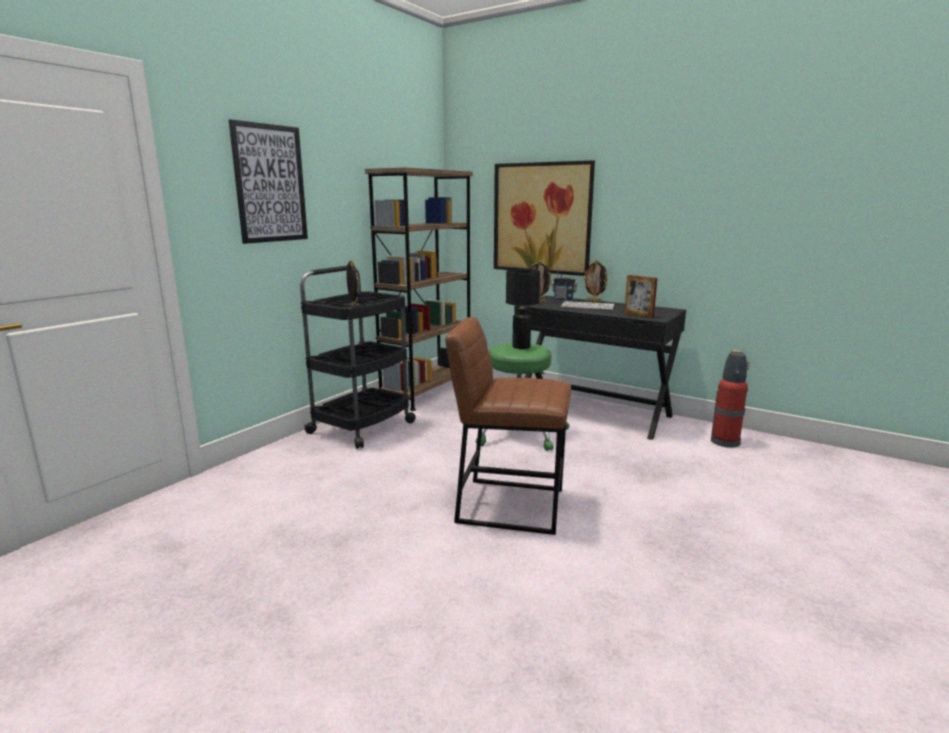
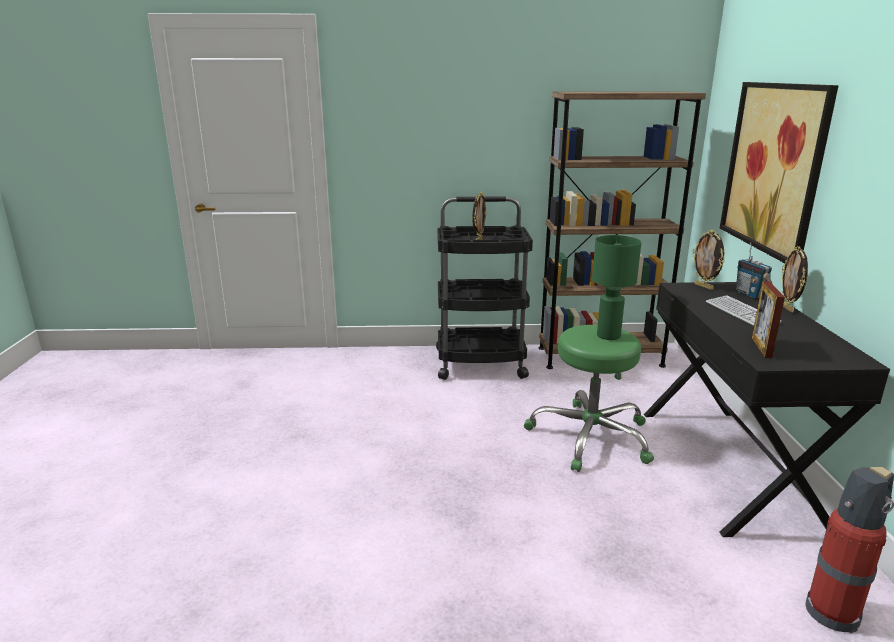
camera: 55 degrees right, 5 degrees up
picture [229,119,308,244] -> none
brown chair [445,317,571,535] -> none
black table lamp [506,269,540,349] -> green table lamp [592,235,641,340]

